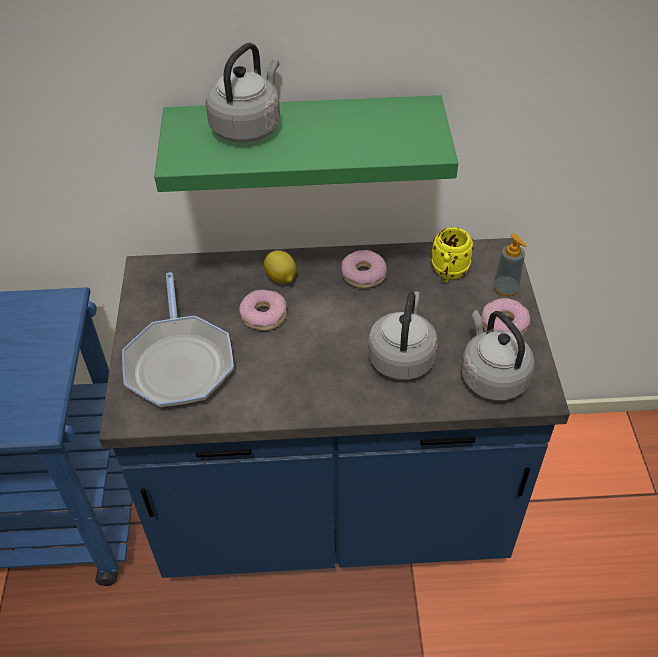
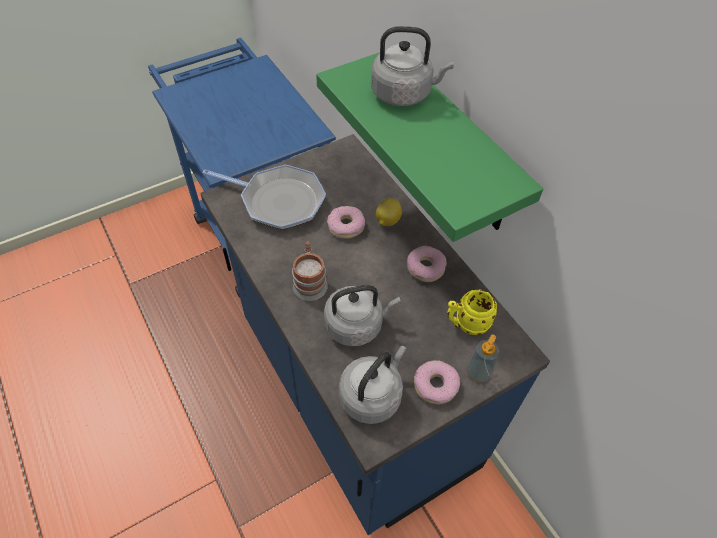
camera: 60 degrees right, 5 degrees up
frying pan [122,272,234,407] -> frying pan turned 120 degrees counterclockwise [203,165,326,230]
none -> mug [292,241,328,301]

